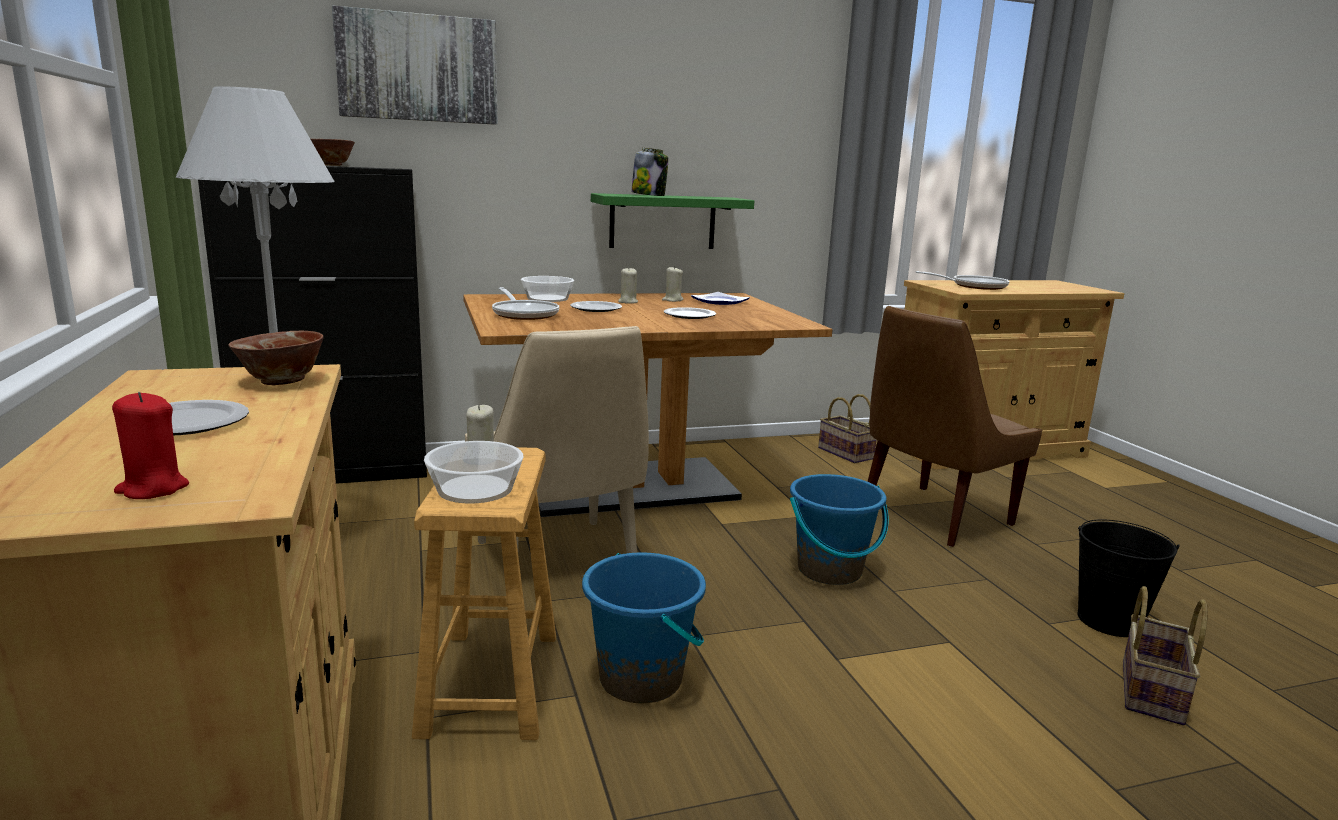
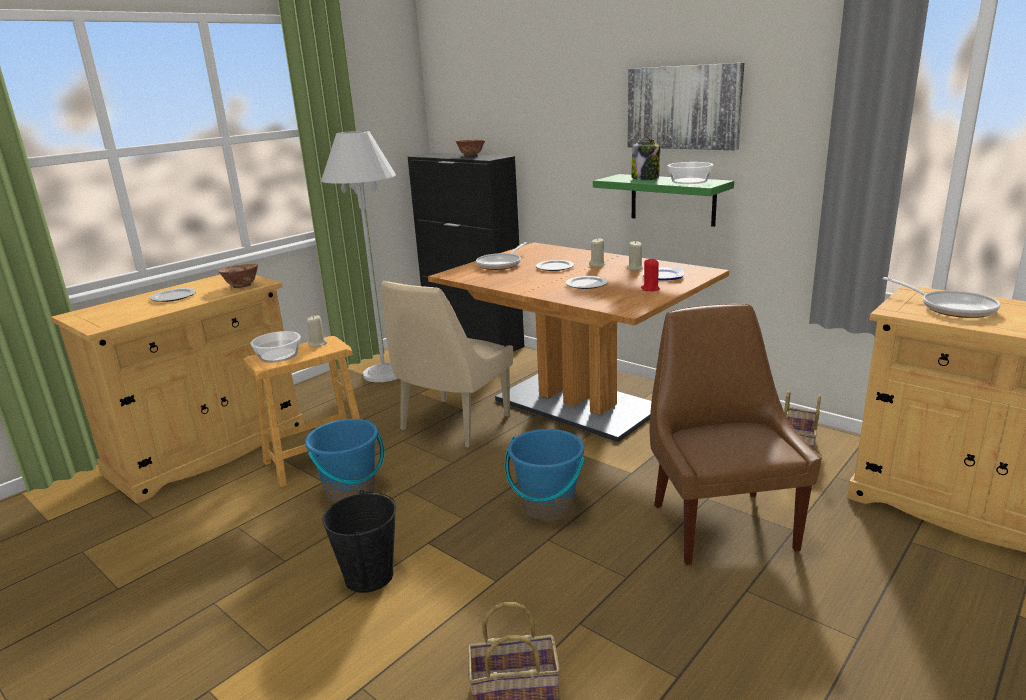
camera: 60 degrees right, 5 degrees up
red candle [112,392,189,499] -> red candle moved to [641,259,660,292]
picture [332,5,498,125] -> picture moved to [627,63,744,150]
bowl [521,276,574,302] -> bowl moved to [668,162,713,184]
brown chair [868,306,1042,547] -> brown chair turned 60 degrees clockwise [650,304,822,565]
black bucket [1078,519,1179,637] -> black bucket moved to [322,490,397,593]

